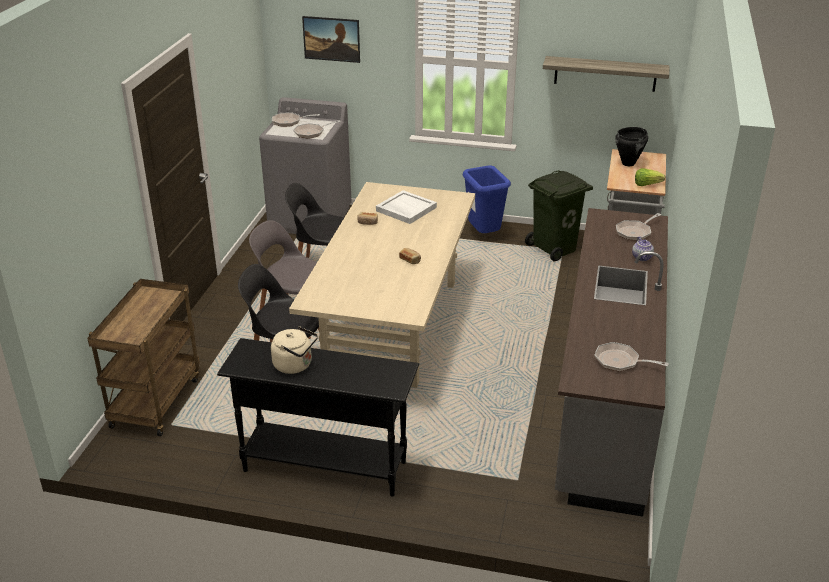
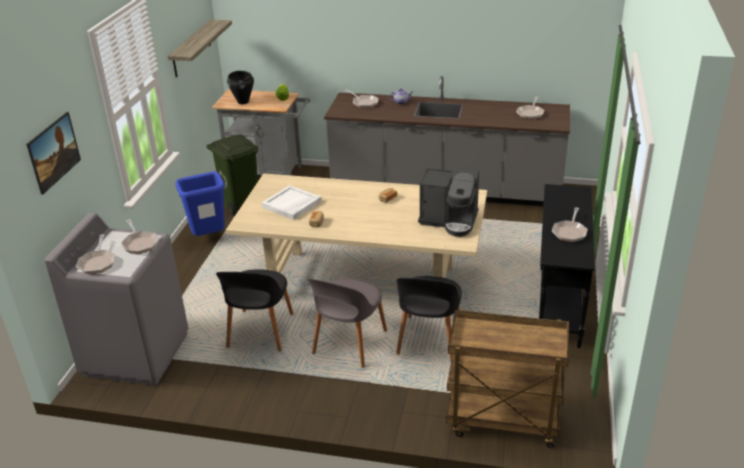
camera: 90 degrees left, 0 degrees up
beige kettle [271,326,318,374] -> frying pan [552,207,588,242]
none -> coffee machine [418,168,479,237]

